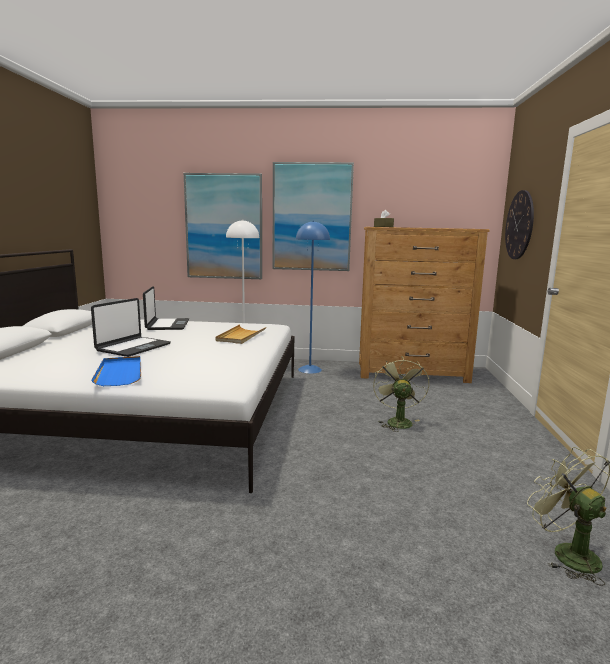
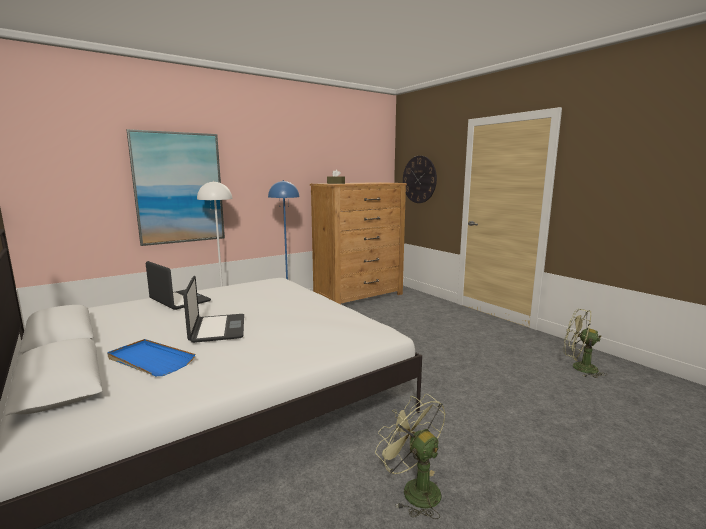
camera: 40 degrees left, 0 degrees up
blue tray [91,356,141,386] -> blue tray moved to [107,339,195,376]
beige tray [215,325,266,344] -> none
picture [273,162,354,271] -> none
green fan [373,356,429,432] -> green fan moved to [375,394,446,519]

